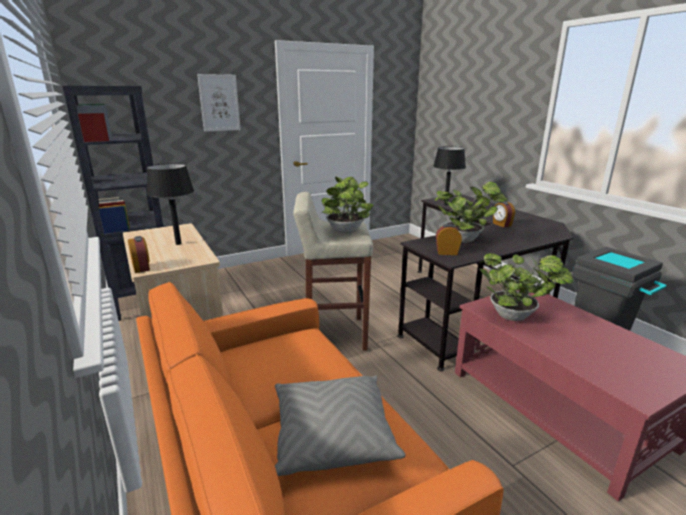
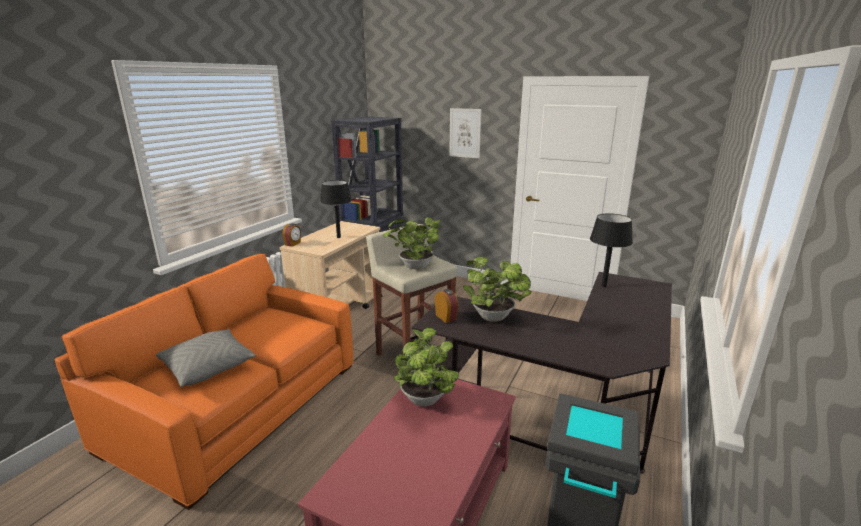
camera: 55 degrees right, 0 degrees up
alarm clock [493,201,515,228] -> none

